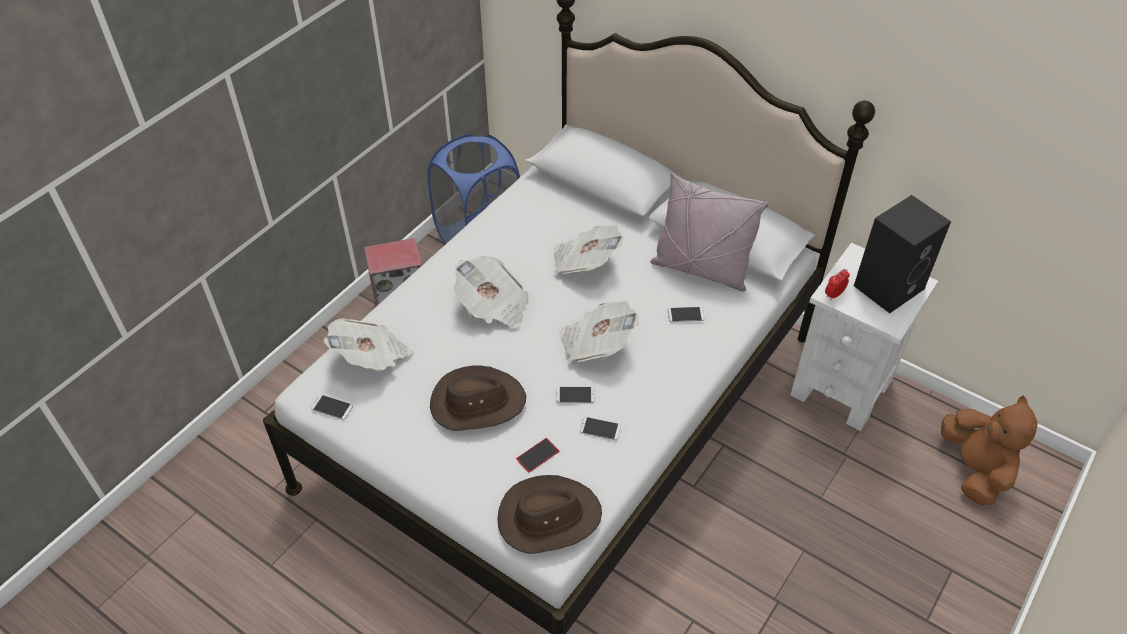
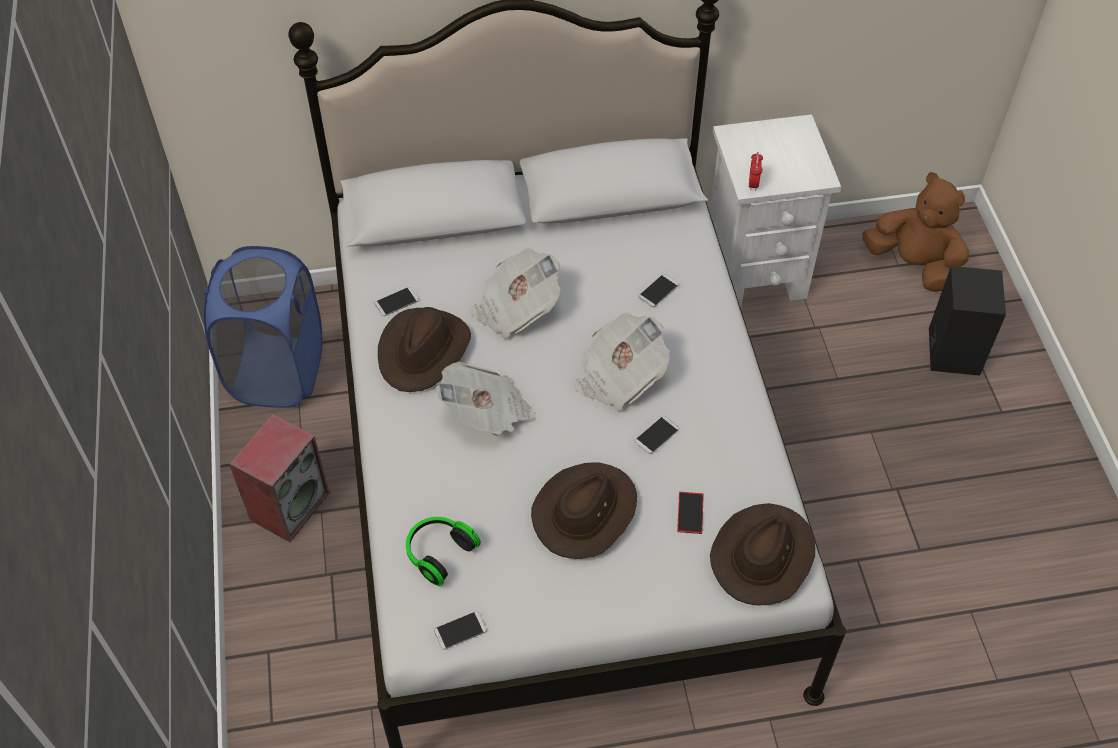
camera: 45 degrees left, 5 degrees up
newspaper [323,318,412,371] -> headphones [406,517,481,586]
phone [580,417,621,440] -> phone moved to [374,287,419,316]
purple pillow [650,173,769,292] -> none
black speaker [854,195,951,313] -> black speaker moved to [929,266,1006,376]
none -> brown hat [378,307,471,392]

